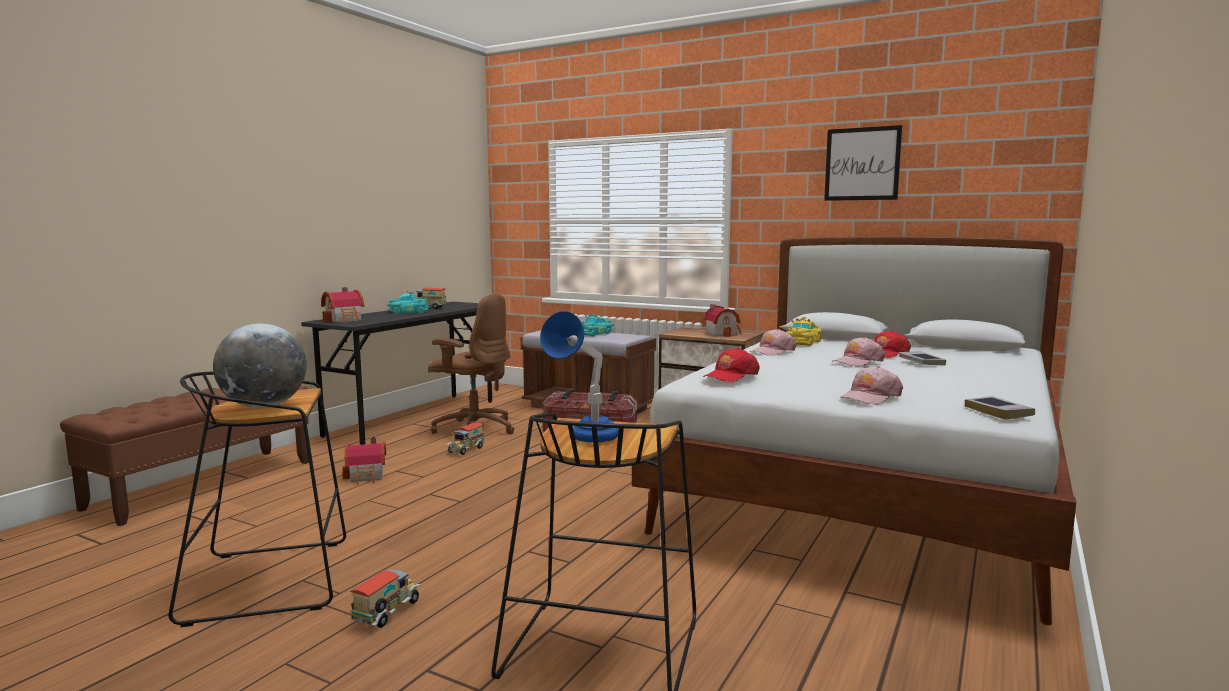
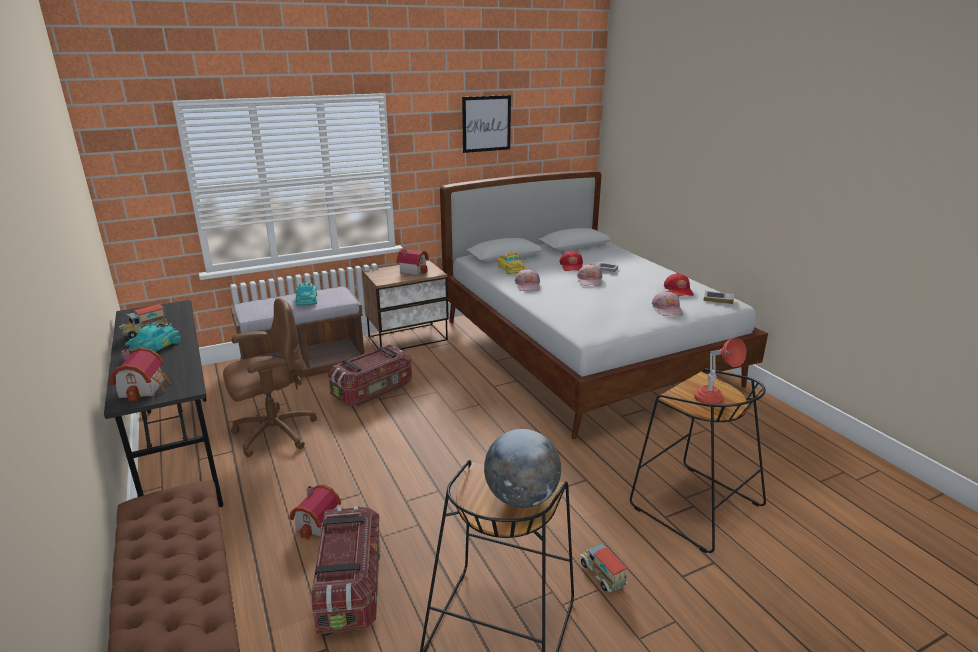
camera: 55 degrees left, 15 degrees up
toy truck [447,423,486,455] -> none
blue table lamp [540,311,619,443] -> red table lamp [694,338,746,405]
red cap [703,348,760,382] -> red cap moved to [664,273,694,296]
none -> storage box [312,506,380,634]

